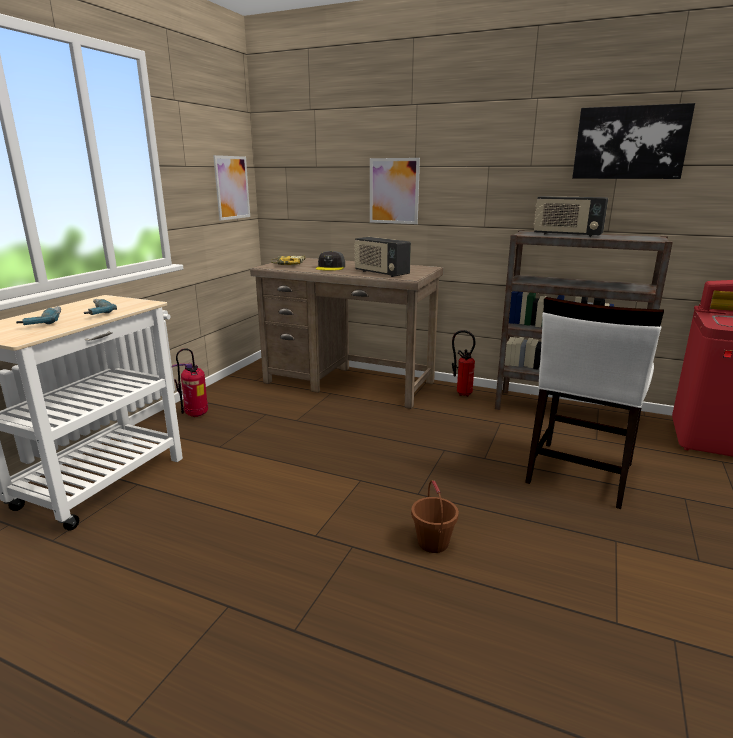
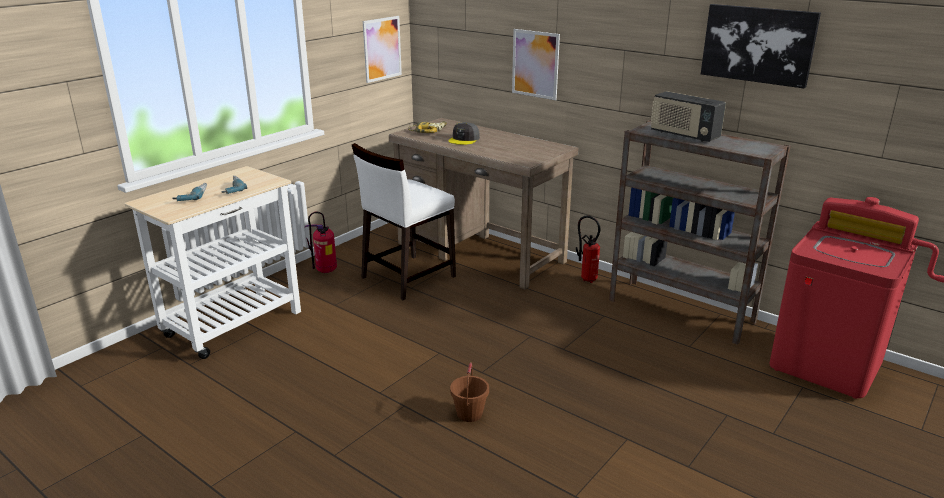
camera: 15 degrees right, 5 degrees up
radio [354,237,411,277] -> none
white chair [525,297,664,509] -> white chair moved to [352,143,456,300]

